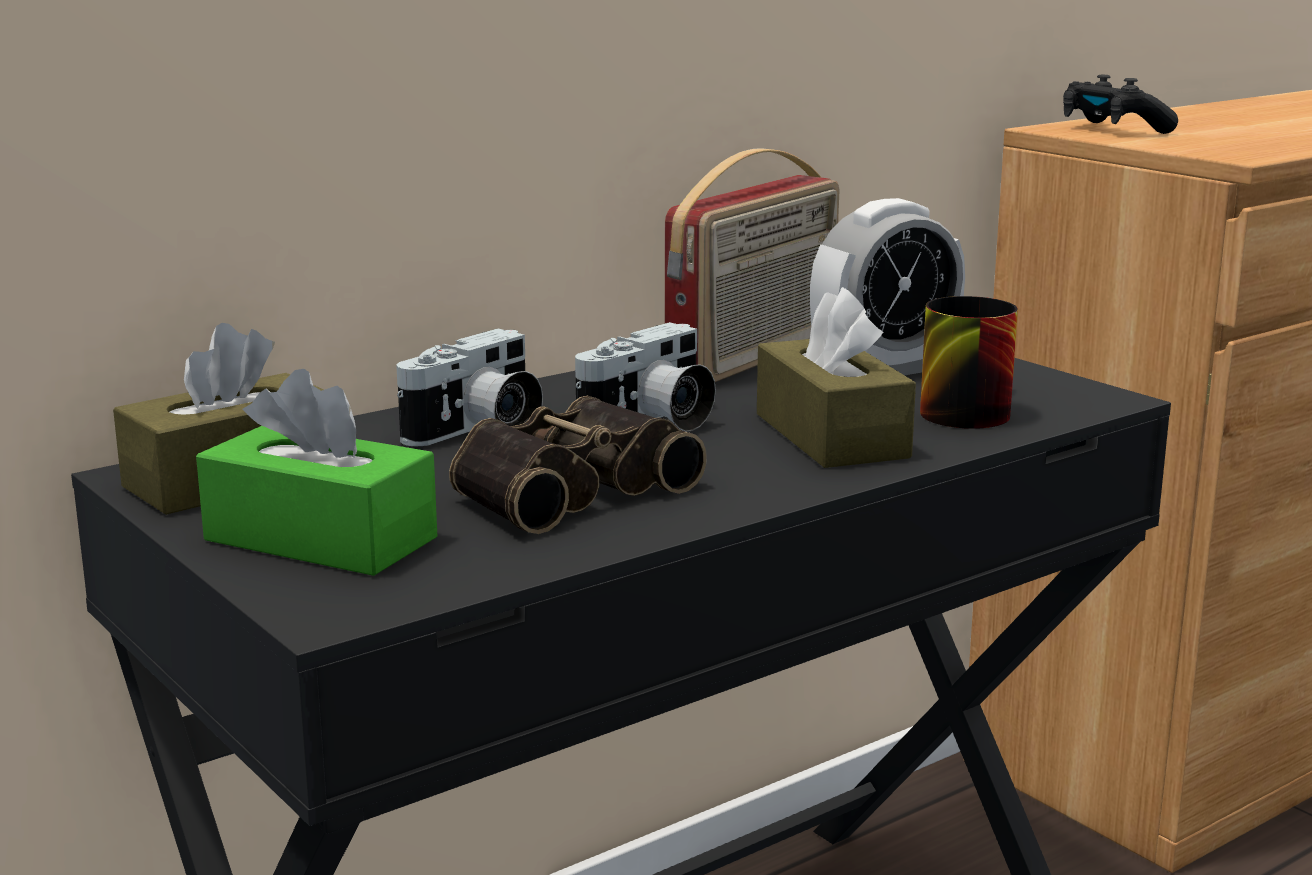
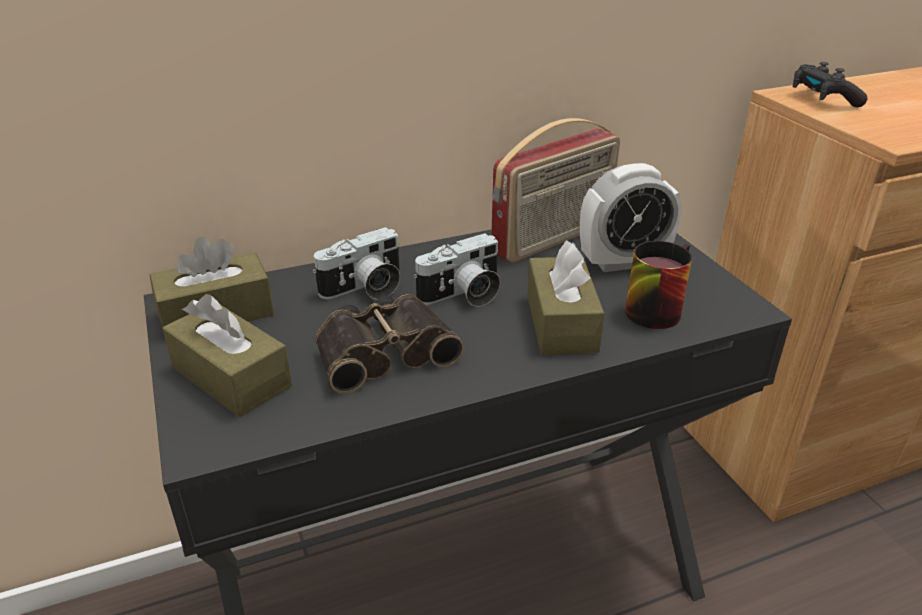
camera: 15 degrees right, 15 degrees up
green tissue box [196,369,437,576] -> brown tissue box [162,294,292,417]

